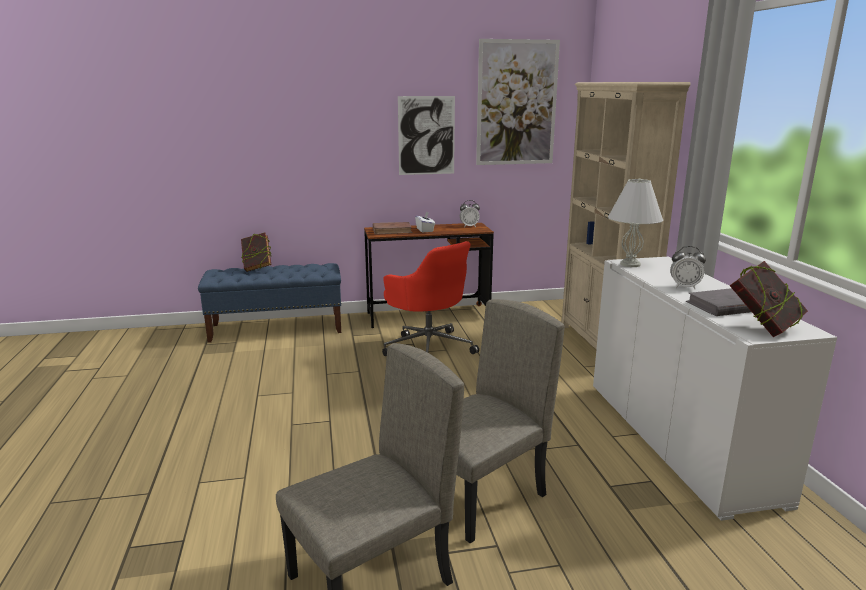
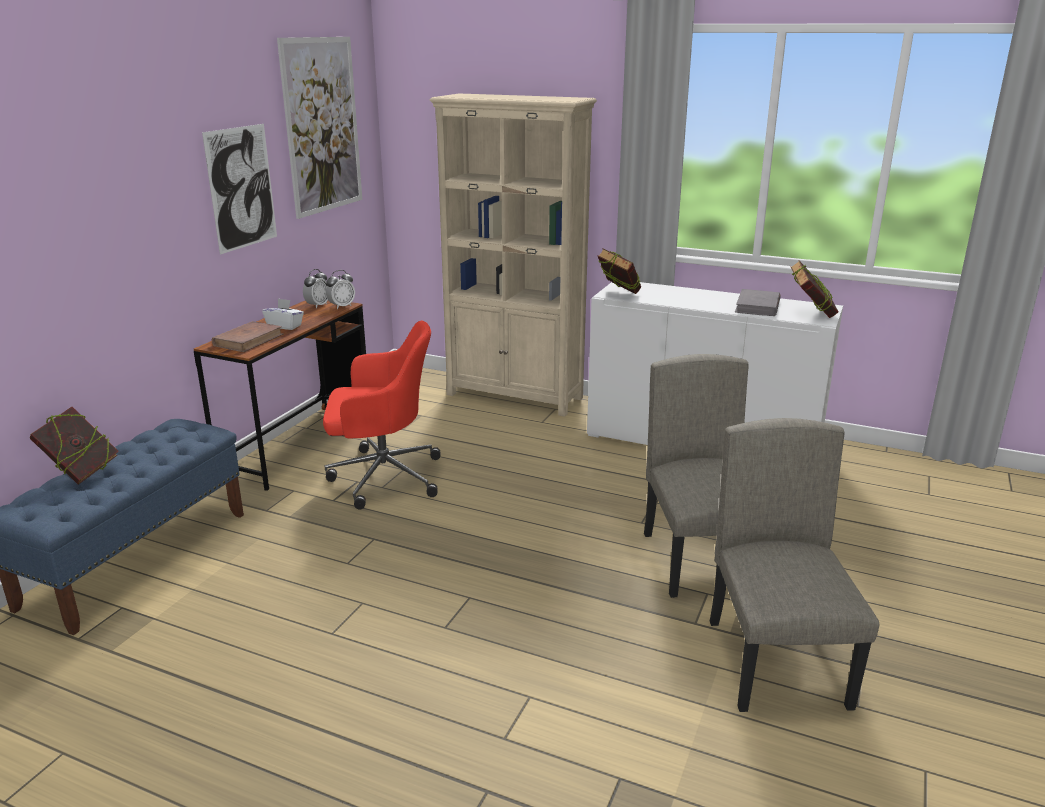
camera: 55 degrees left, 5 degrees up
white table lamp [608,179,664,267] -> book [598,248,641,294]
alarm clock [670,246,706,289] -> alarm clock moved to [326,270,355,309]

